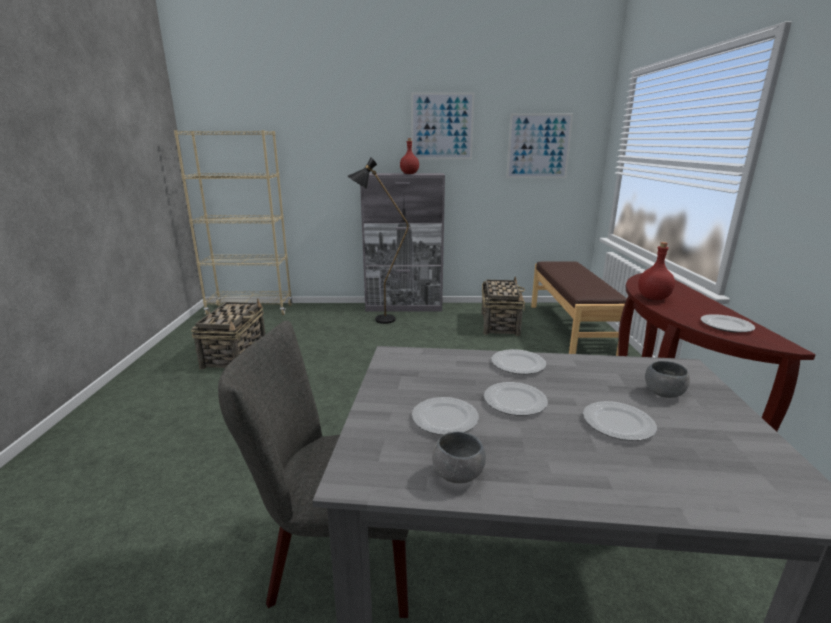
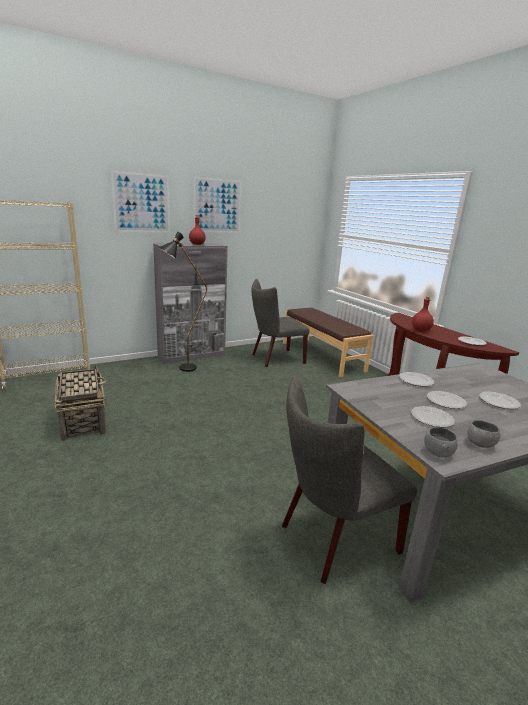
camera: 30 degrees left, 0 degrees up
basket [481,276,526,336] -> grey chair [251,279,309,367]
picture [506,113,573,178] -> picture moved to [111,171,170,233]
grey bowl [645,361,690,398] -> grey bowl moved to [424,427,458,457]

